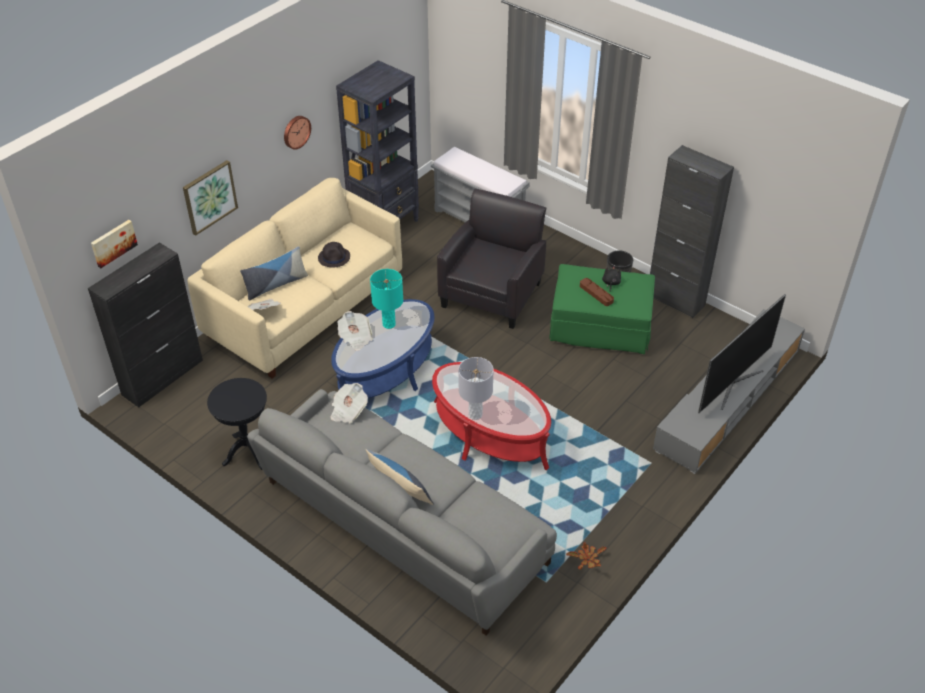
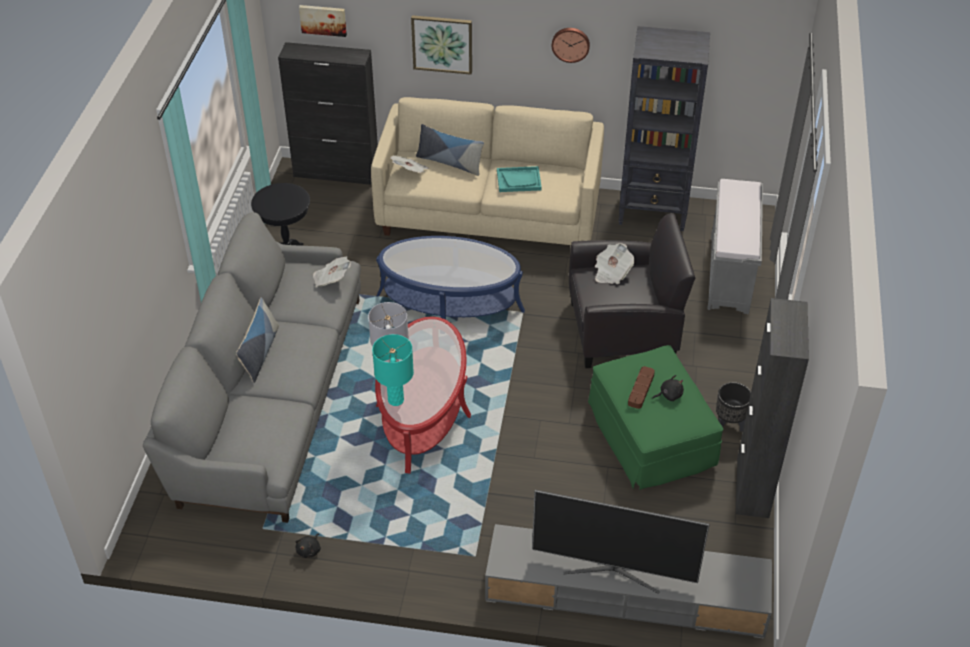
camera: 60 degrees right, 0 degrees up
black hat [318,242,350,268] -> turquoise tray [497,166,542,192]
newspaper [337,311,373,351] -> newspaper moved to [595,243,634,284]
turquoise table lamp [370,269,403,329] -> turquoise table lamp moved to [372,334,414,406]
potted plant [566,542,607,570] -> black plush toy [296,534,321,558]

